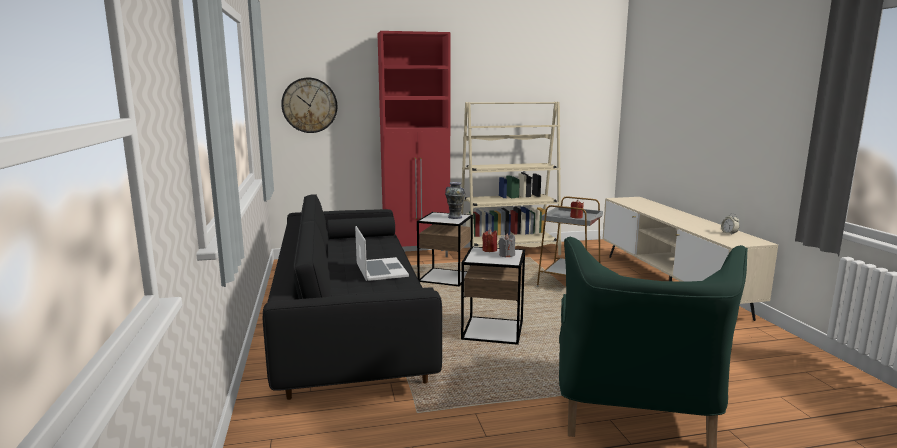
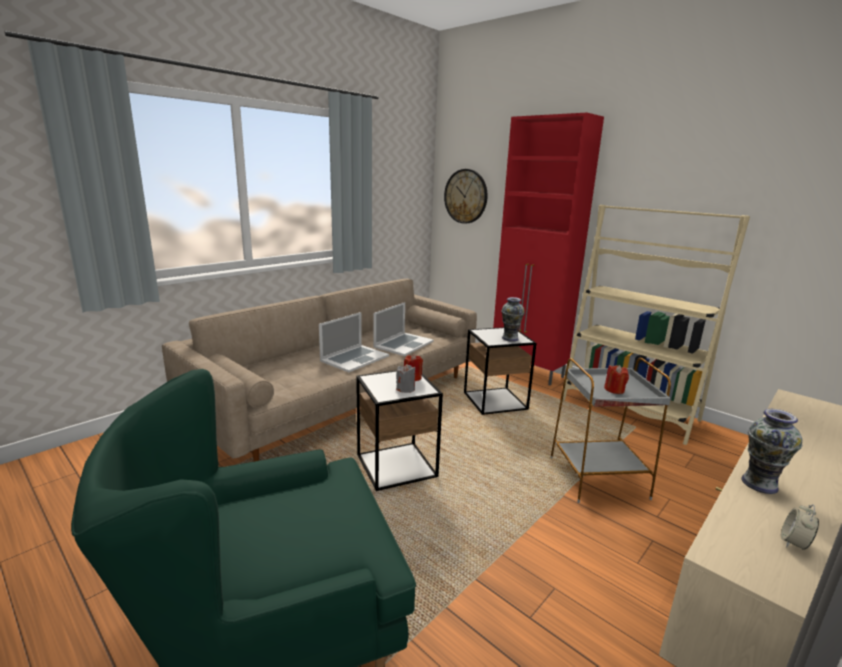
camera: 55 degrees right, 5 degrees up
black sofa [263,194,442,400] -> beige sofa [162,279,477,462]
none -> laptop [373,302,434,356]
none -> vase [741,409,802,494]

